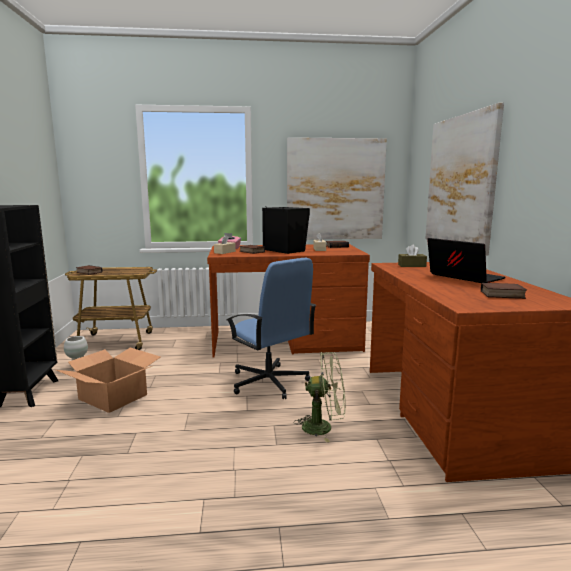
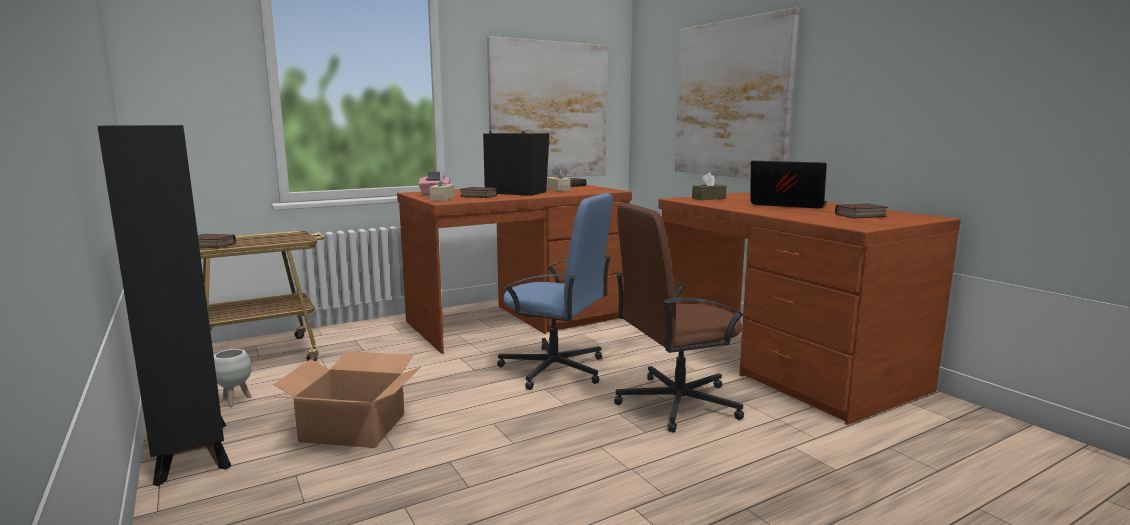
camera: 25 degrees left, 0 degrees up
green fan [294,352,345,443] -> brown office chair [614,203,745,433]

